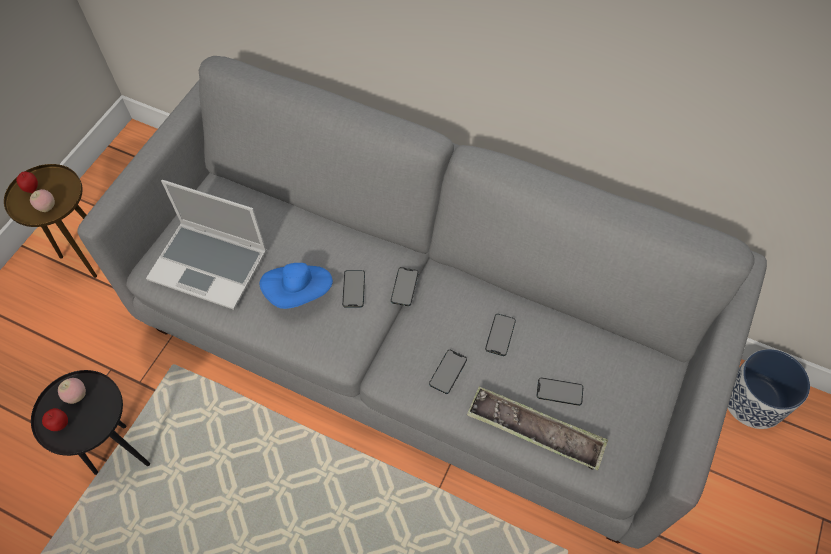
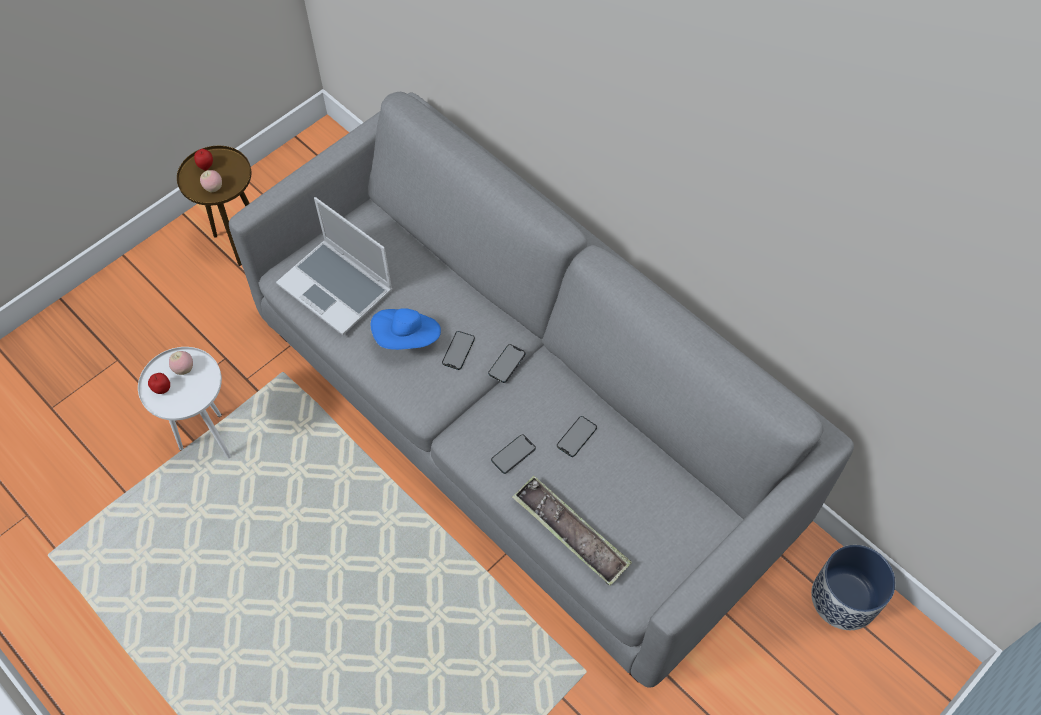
camera: 20 degrees right, 0 degrees up
black side table [31,370,150,475] -> white side table [138,347,231,458]
phone [536,378,583,406] -> none

